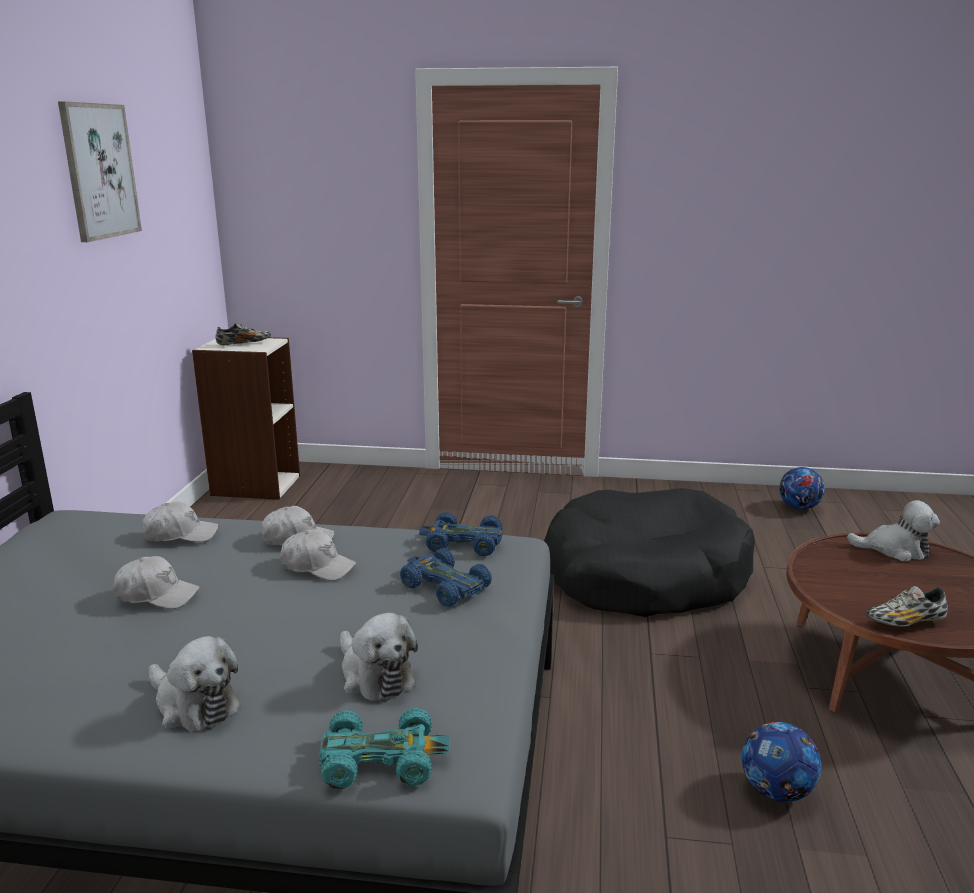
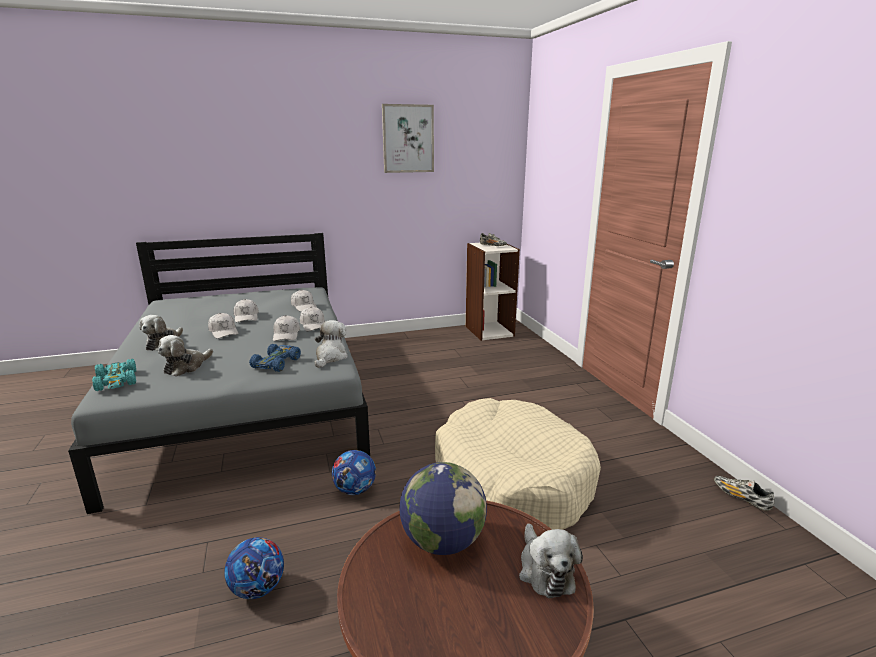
camera: 65 degrees right, 0 degrees up
blue toy car [419,512,503,556] -> plush toy [315,320,348,368]
black dog bed [544,488,755,617] -> beige dog bed [435,398,601,530]
football [779,467,825,510] -> football moved to [332,450,376,495]
shoe [866,586,948,627] -> shoe moved to [714,476,774,511]
none -> white cap [208,313,239,339]
none -> globe [400,462,487,555]

